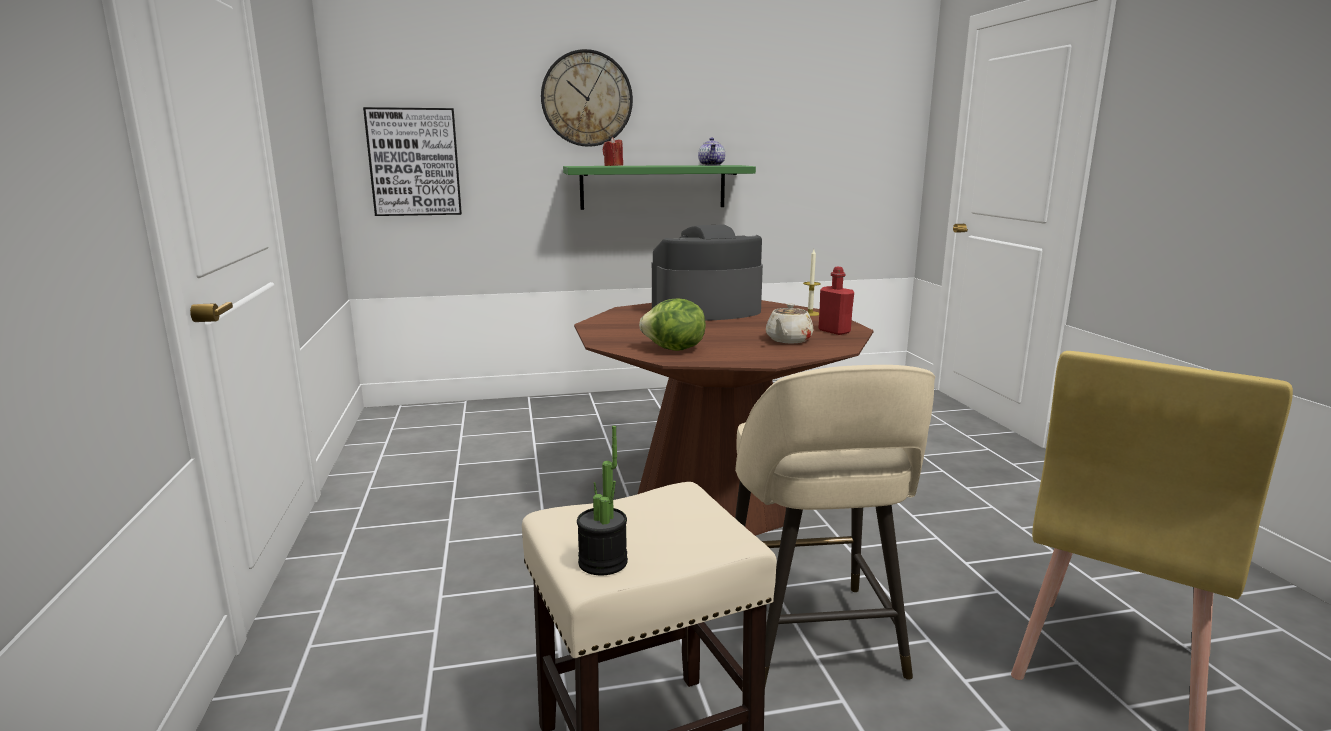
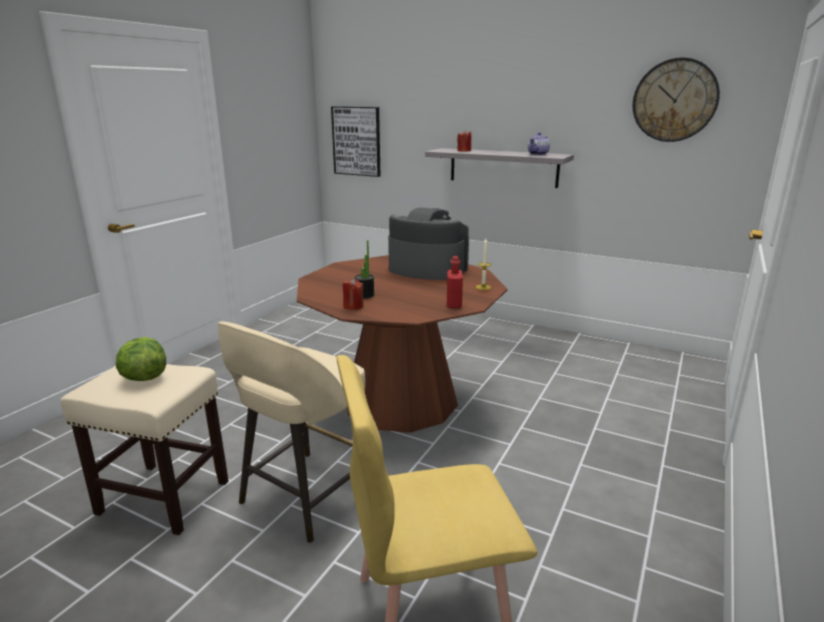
camera: 40 degrees right, 5 degrees up
wall clock [541,49,633,147] -> wall clock moved to [633,57,720,142]
green shelf [563,165,756,210] -> grey shelf [425,148,574,188]
potted plant [577,426,628,576] -> potted plant moved to [355,240,375,299]
lettuce [639,298,706,351] -> lettuce moved to [116,337,166,381]
beige teapot [766,303,813,343] -> none
none -> red candle [342,278,364,310]

